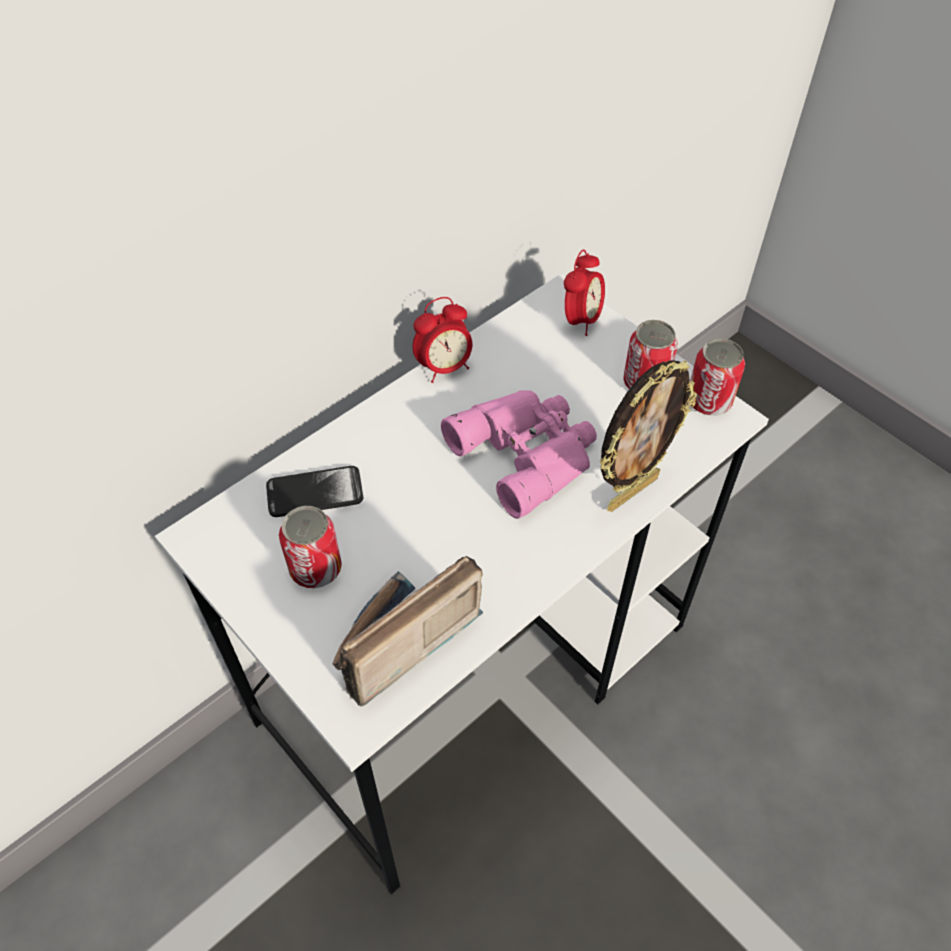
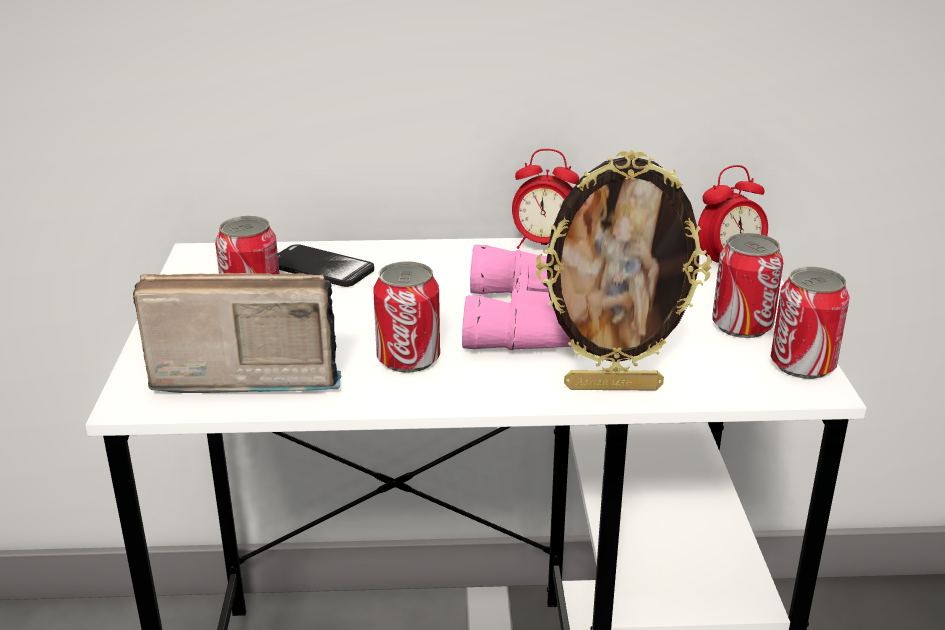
camera: 40 degrees right, 25 degrees down
none -> can [373,261,440,373]

